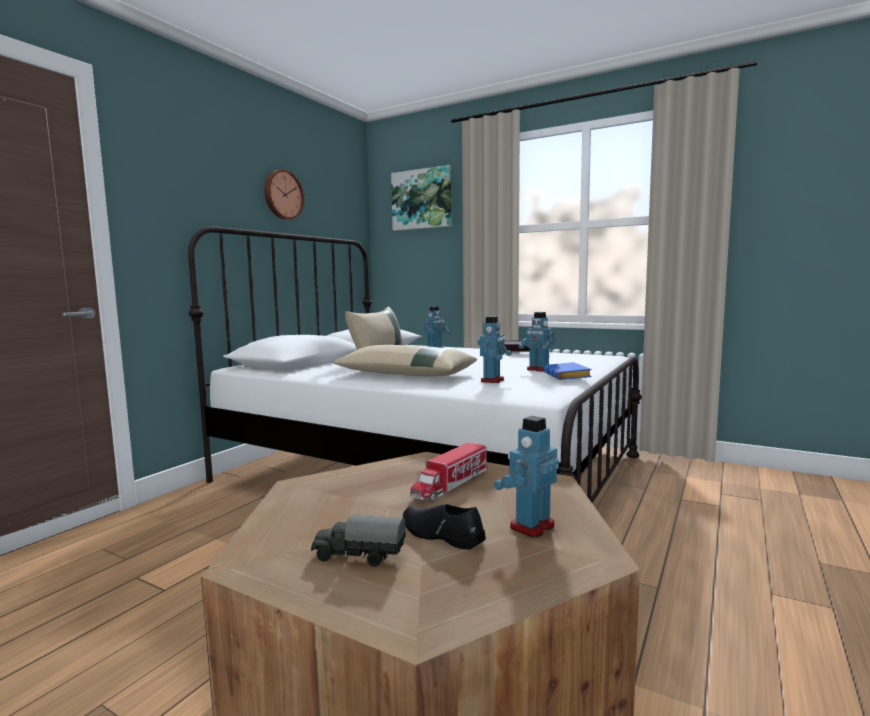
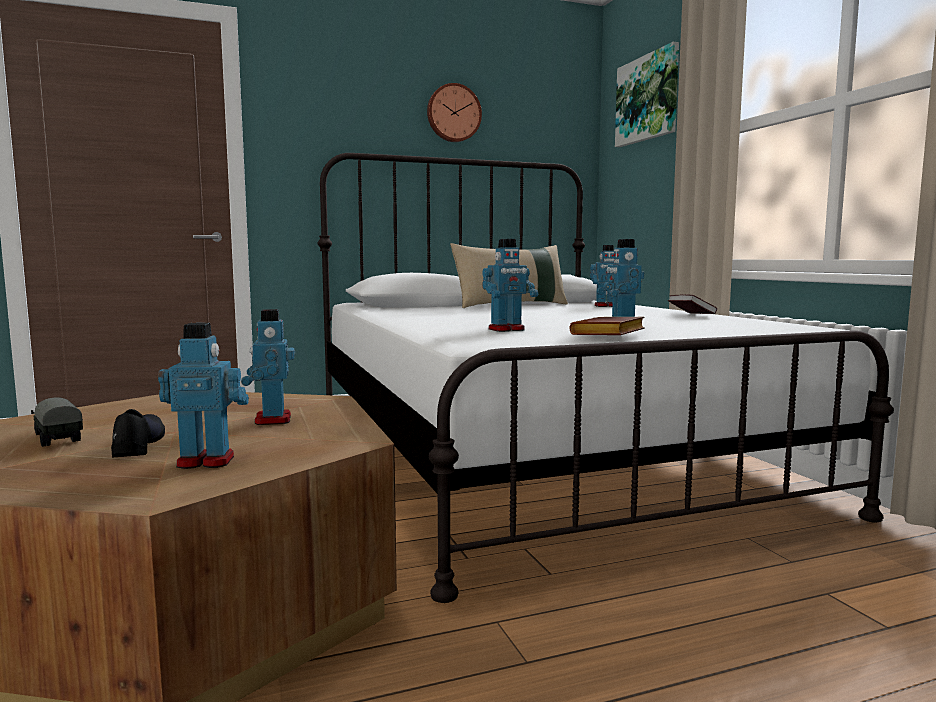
camera: 40 degrees right, 0 degrees up
beige pillow [333,345,477,376] -> none
toy truck [410,442,487,503] -> toy robot [241,309,295,425]
blue book [543,362,592,380] -> brown book [570,317,645,335]

